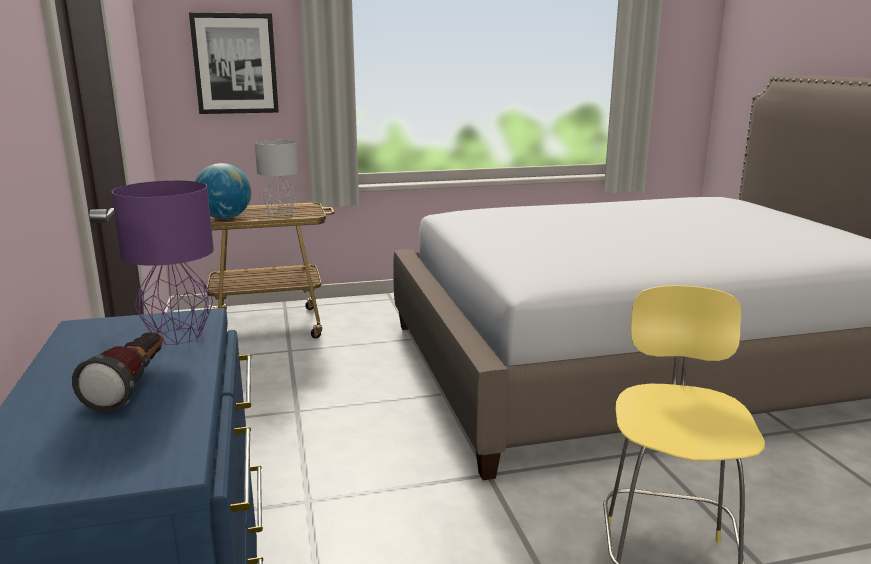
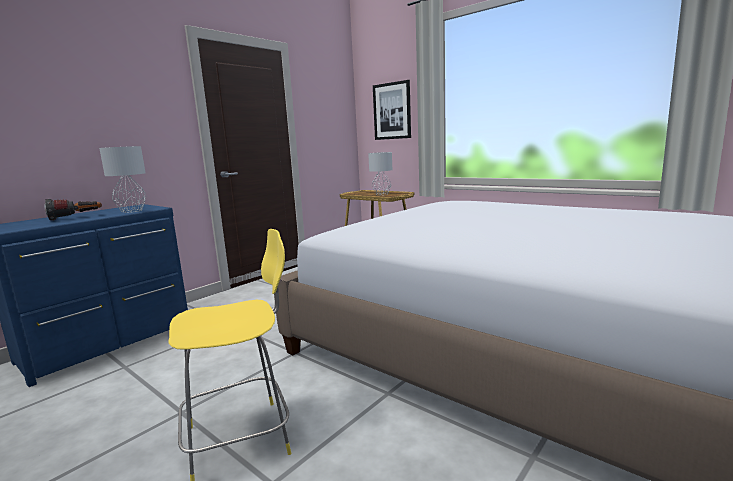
camera: 55 degrees right, 5 degrees down
purple table lamp [112,180,214,345] -> grey table lamp [99,146,146,213]
globe [195,163,251,219] -> none

